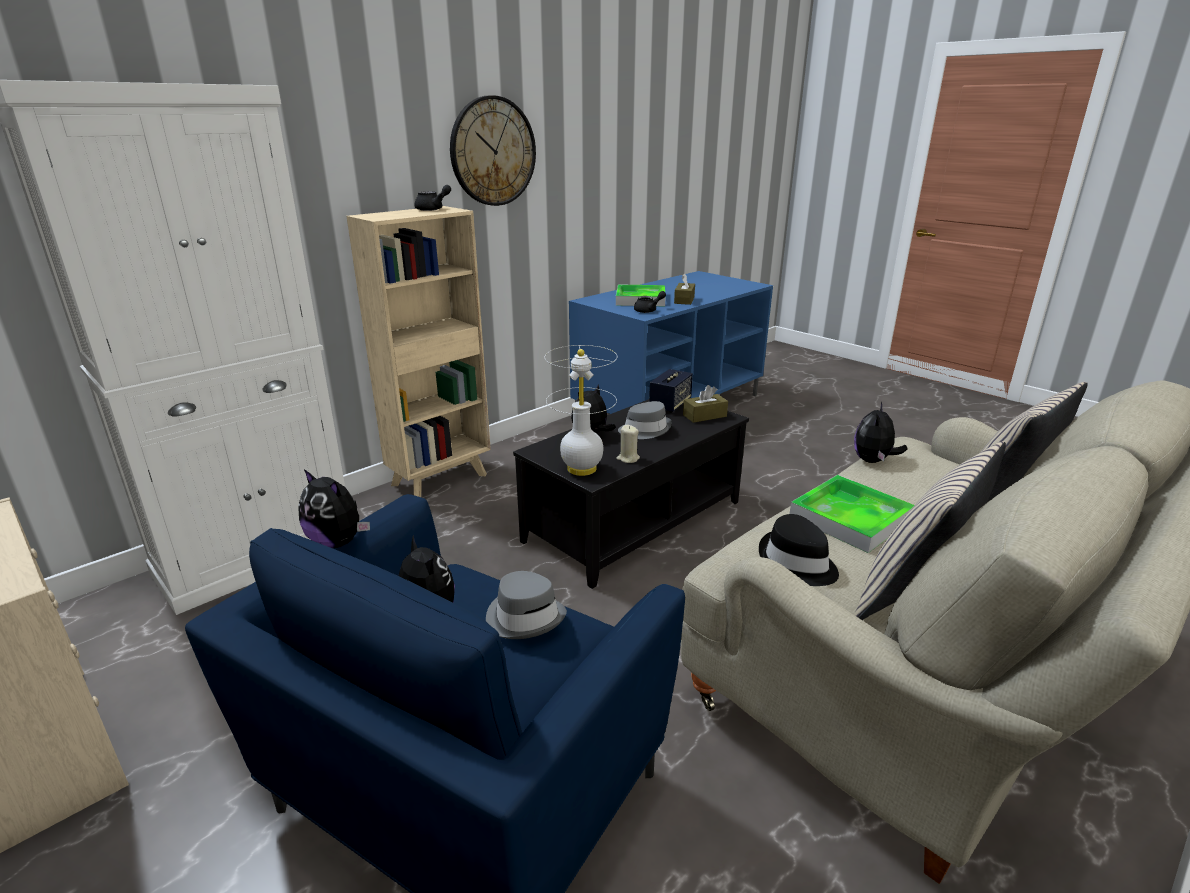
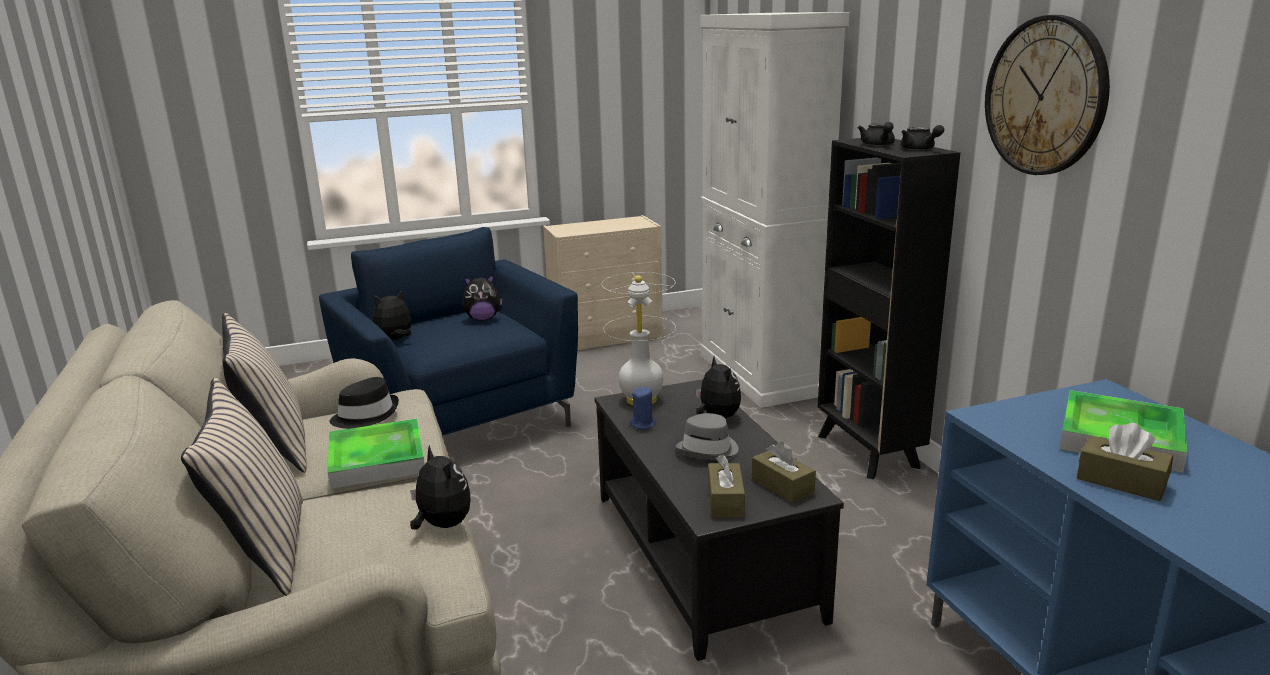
camera: 115 degrees right, 5 degrees down
plush toy [298,469,370,548] -> plush toy moved to [373,290,412,340]
beige bookcase [346,206,491,497] -> black bookcase [818,138,960,479]
grey hat [486,571,567,639] -> none
beige candle [616,425,640,463] -> blue candle [630,387,655,430]
black teapot [634,291,666,313] -> black teapot moved to [858,122,895,146]
speaker [649,369,693,412] -> brown tissue box [752,442,816,503]

